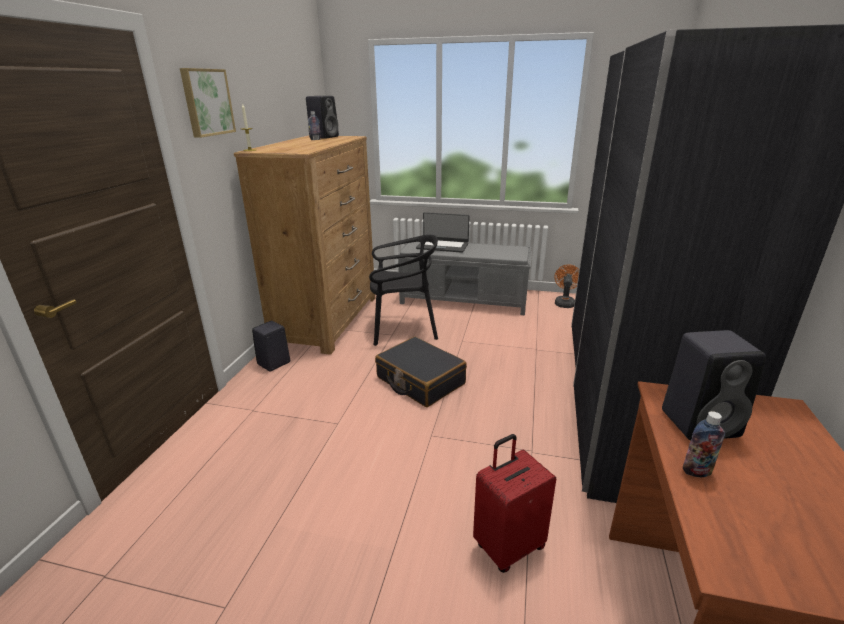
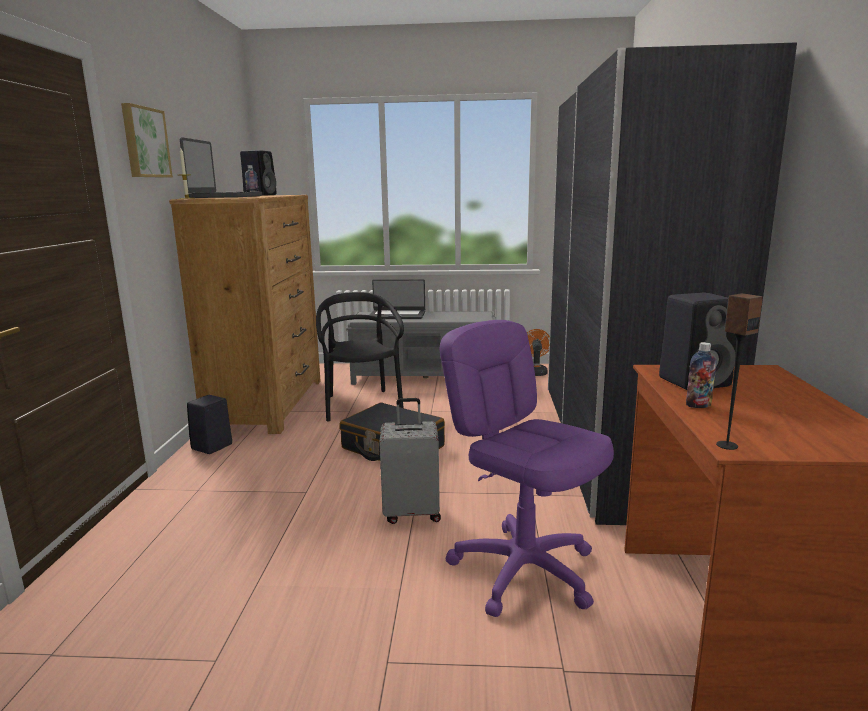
camera: 10 degrees left, 10 degrees down
black chair [369,235,438,346] -> black chair turned 90 degrees counterclockwise [316,292,404,422]
red suitcase [473,434,556,573] -> purple office chair [440,320,614,617]
none -> laptop [180,137,262,198]
none -> grey suitcase [379,398,441,524]
none -> speaker [716,293,763,450]

